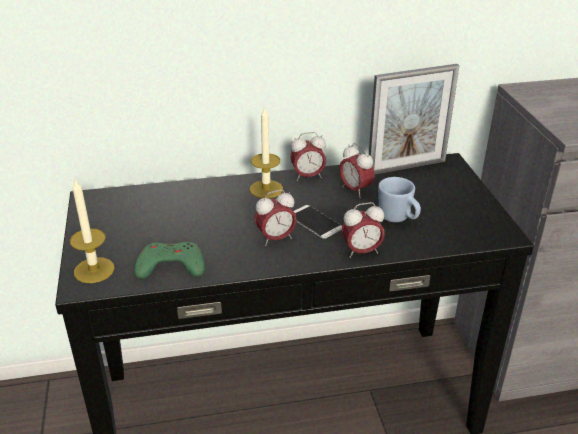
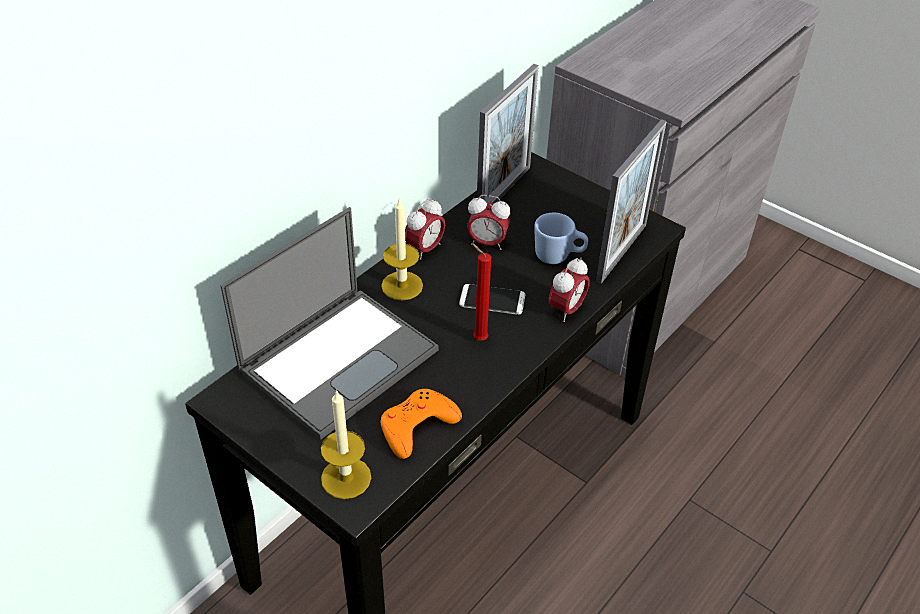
camera: 40 degrees left, 10 degrees up
green game controller [134,242,205,279] -> orange game controller [380,389,462,459]
alarm clock [254,190,297,246] -> red candle [472,243,491,341]
none -> laptop [220,207,438,440]
none -> picture frame [596,119,667,284]

